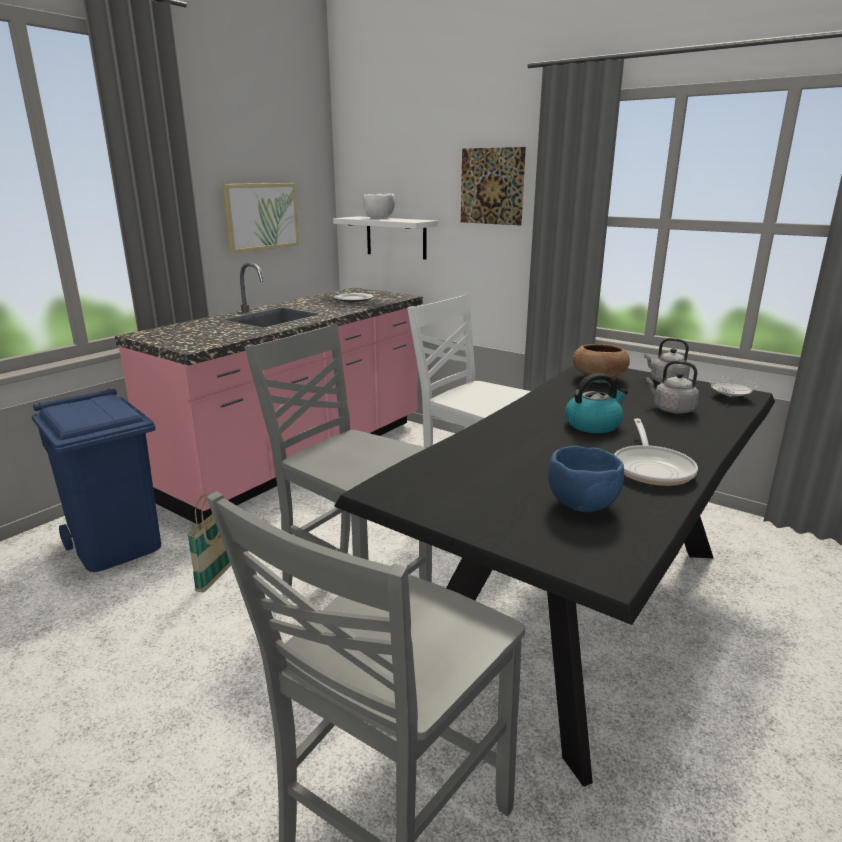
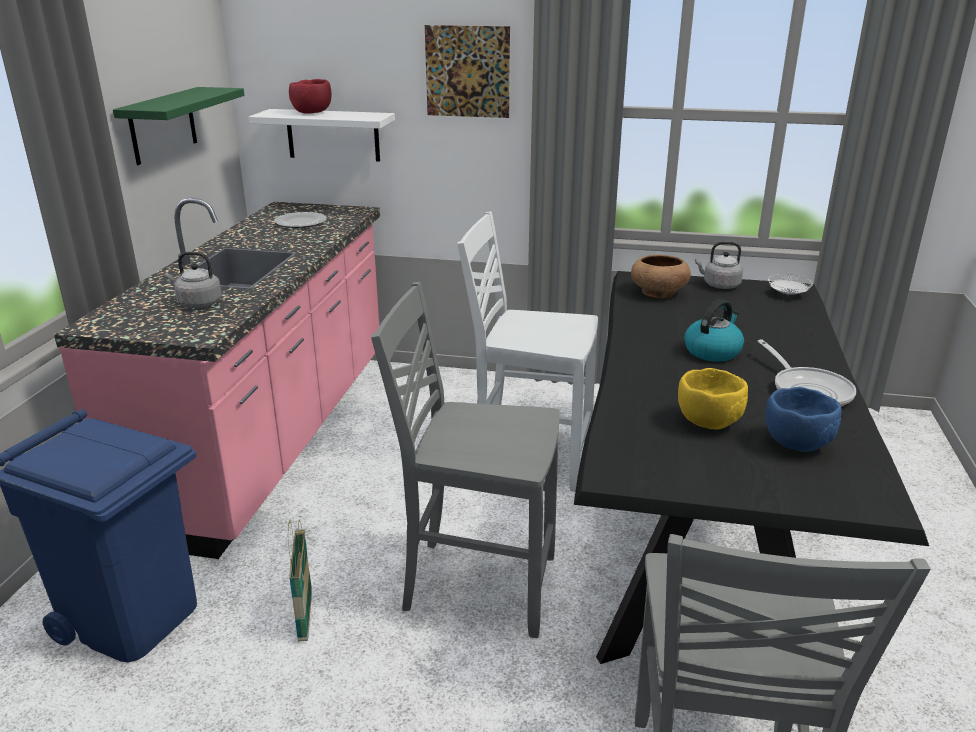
camera: 25 degrees left, 5 degrees up
picture [222,183,299,253] -> green shelf [113,87,244,165]
white bowl [363,193,395,218] -> red bowl [289,79,332,114]
grey kettle [646,361,699,414] -> grey kettle moved to [165,252,222,308]
none -> yellow bowl [678,368,748,430]

